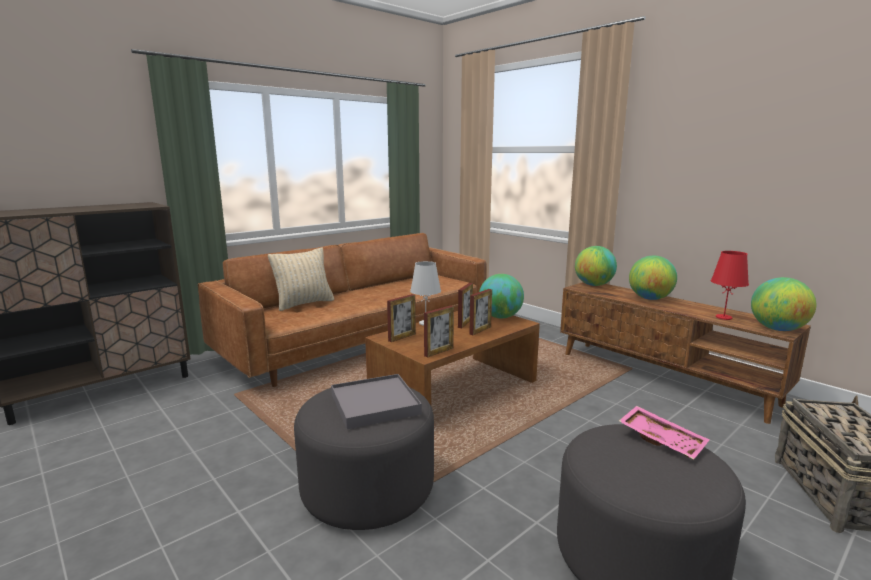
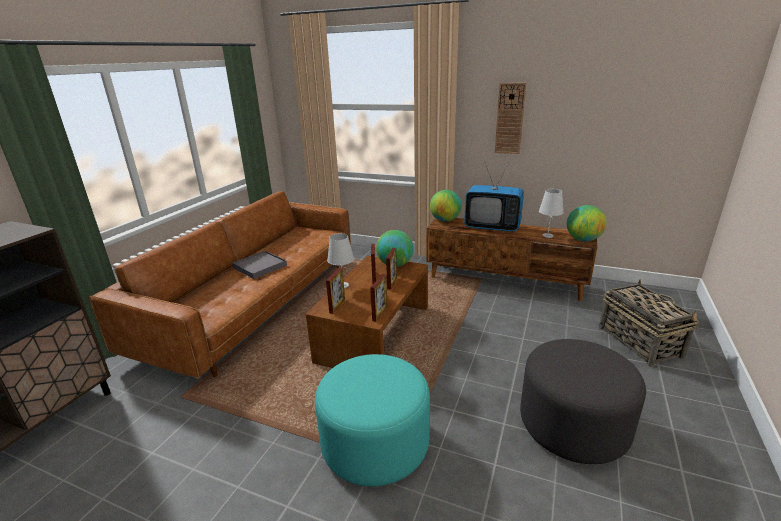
camera: 25 degrees left, 10 degrees up
beige pillow [268,248,334,311] -> none
grey ottoman [294,387,434,530] -> turquoise ottoman [315,354,430,486]
grey tray [331,374,422,429] -> grey tray moved to [232,251,287,279]
pink tray [619,406,709,459] -> none
globe [629,256,677,300] -> television [464,163,524,232]
red table lamp [711,251,749,320] -> white table lamp [539,189,564,238]
none -> wall clock [495,83,526,154]

